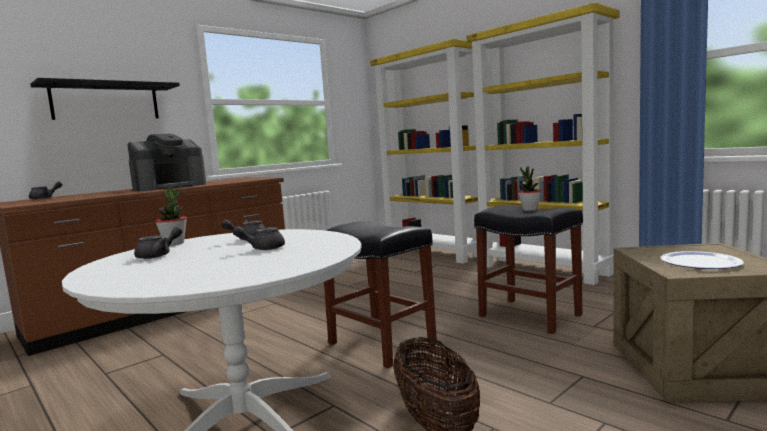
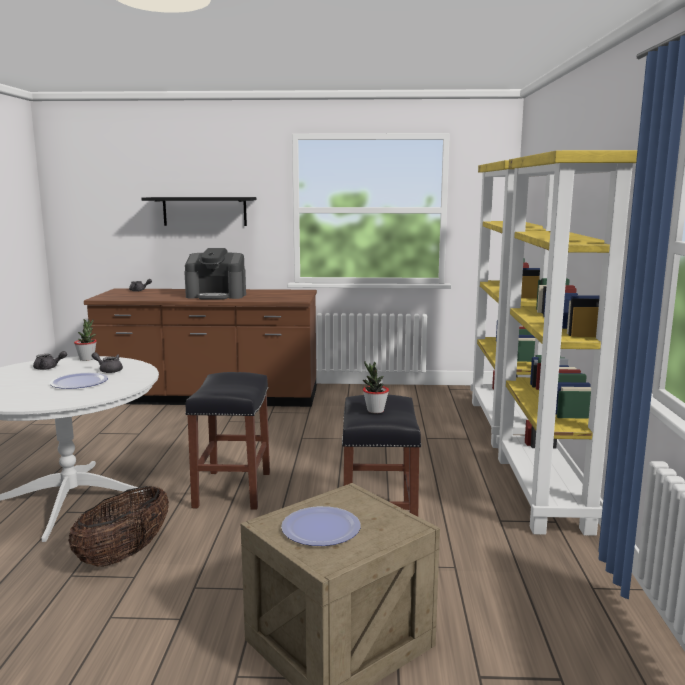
camera: 45 degrees right, 5 degrees up
grey teapot [233,226,285,250] -> plate [50,373,108,389]

